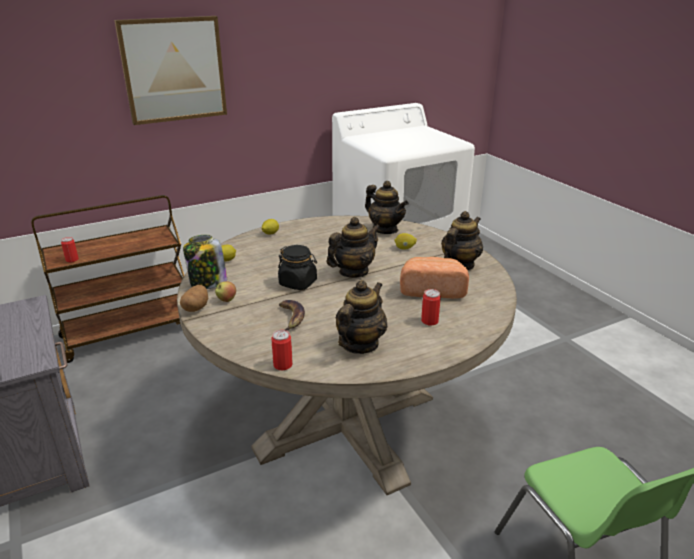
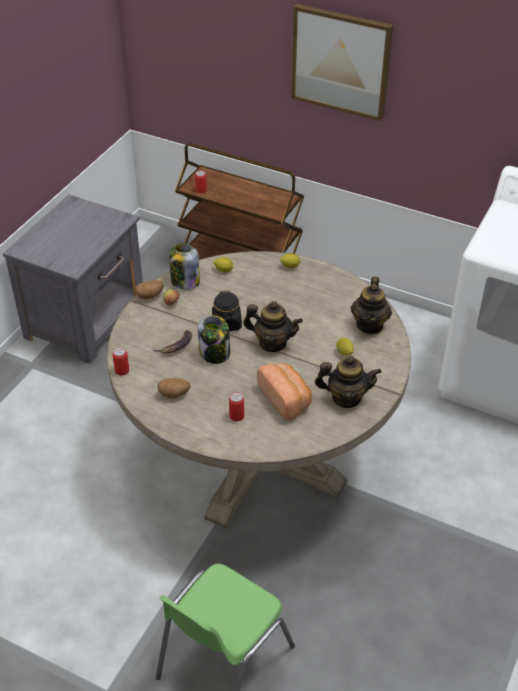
camera: 55 degrees right, 15 degrees up
teapot [336,280,388,354] -> potato [157,378,191,398]
none -> jar [198,315,230,364]

